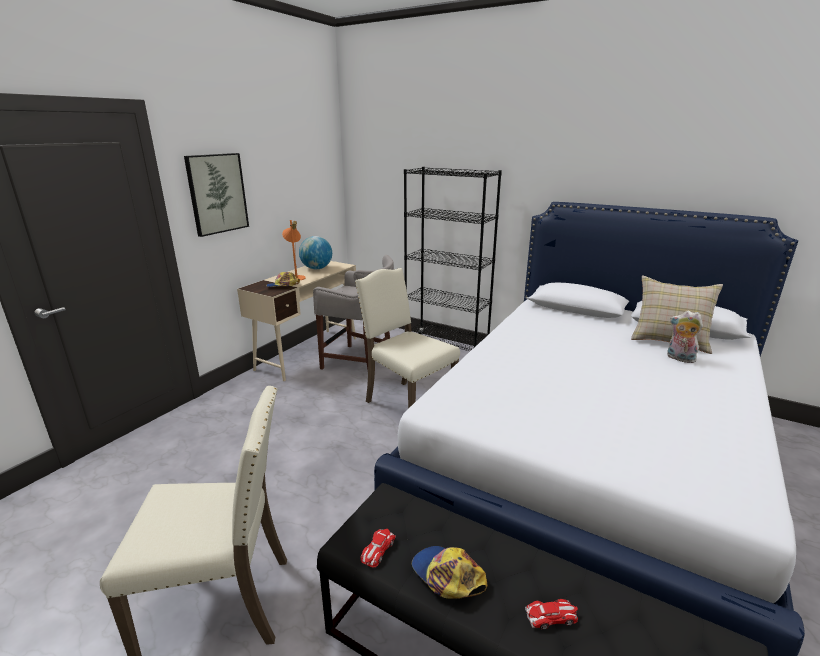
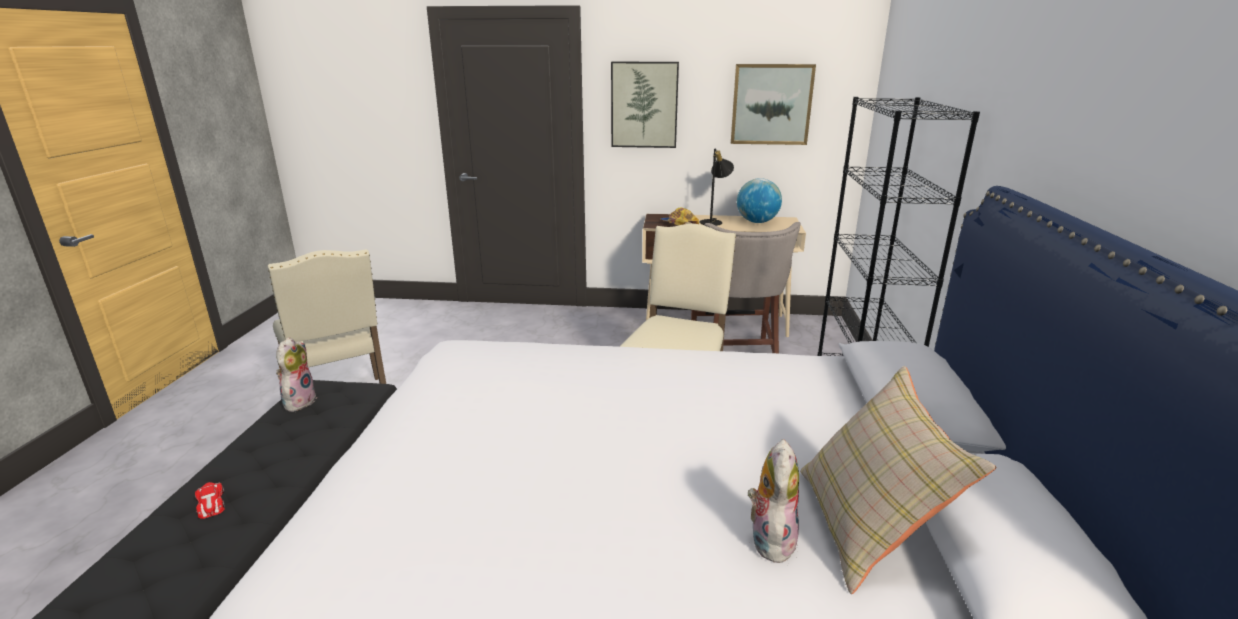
camera: 65 degrees right, 0 degrees up
orange table lamp [282,220,306,280] -> black table lamp [700,149,734,226]
toy car [361,529,396,567] -> plush toy [276,337,317,412]
cap [412,546,487,599] -> none
none -> picture [731,64,816,145]

